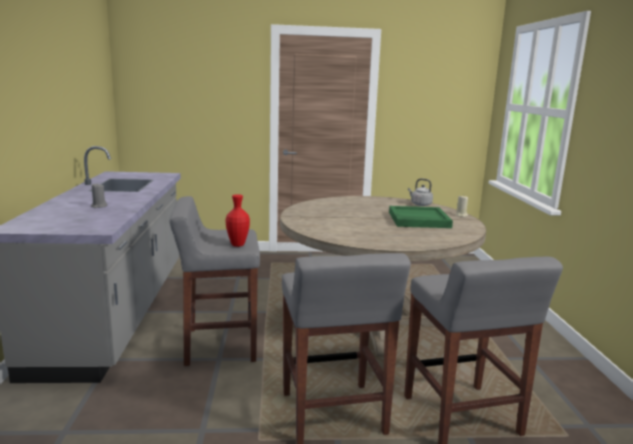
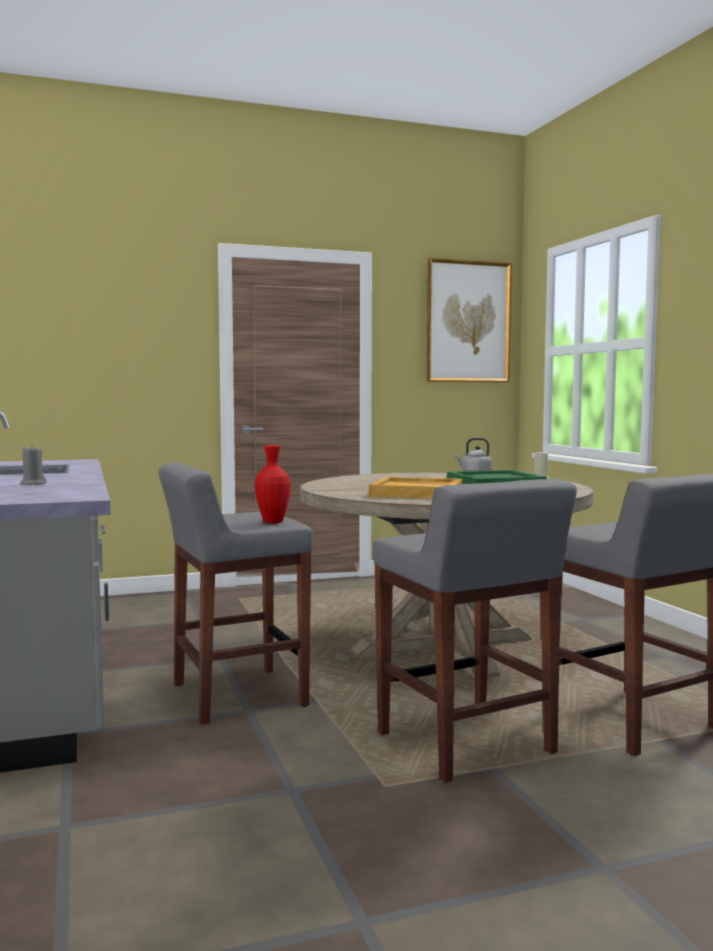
camera: 15 degrees left, 10 degrees down
none -> beige tray [369,477,463,499]
none -> picture [427,258,512,382]

